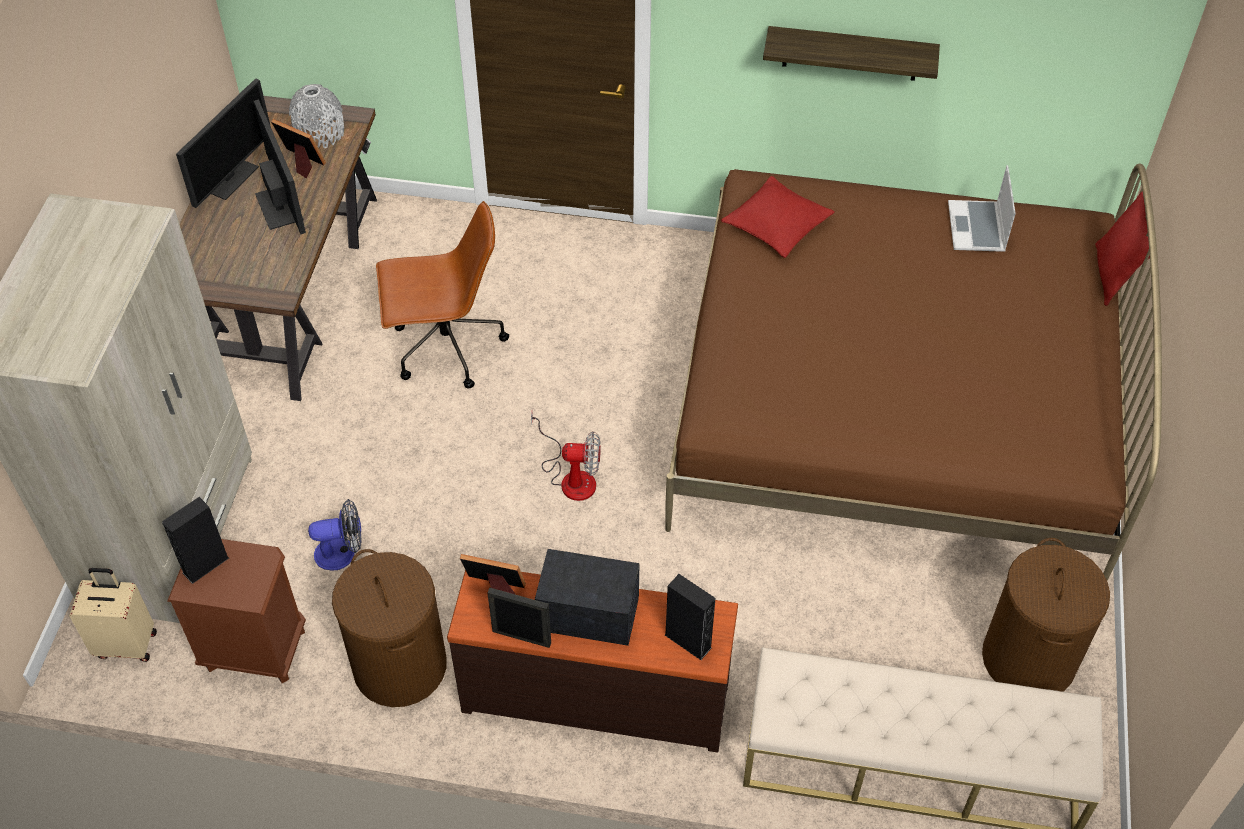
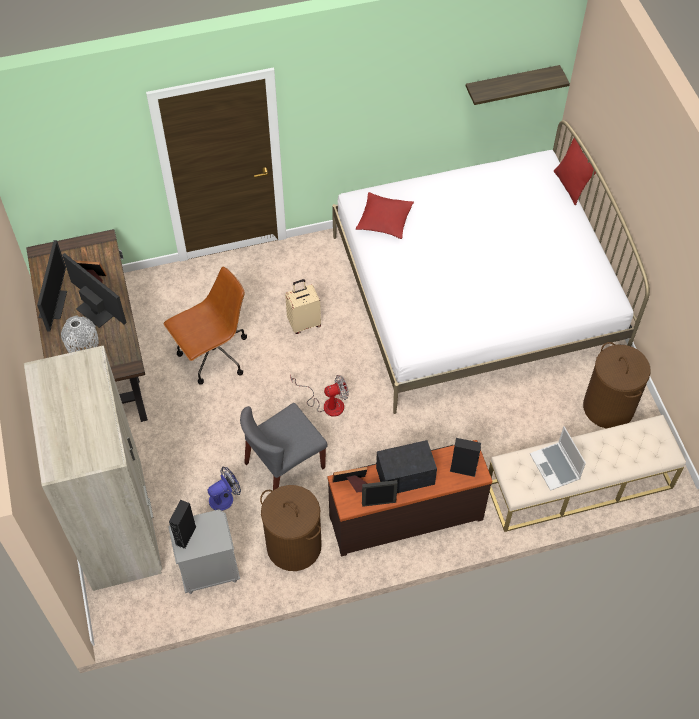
camera: 25 degrees left, 5 degrees up
beige suitcase [69,568,157,662] -> beige suitcase moved to [285,279,321,334]
brown nightstand [167,539,306,683] -> grey nightstand [168,509,240,594]
grey vase [289,84,344,148] -> grey vase moved to [61,315,99,353]
brown bed [665,164,1162,580] -> white bed [332,120,650,414]
shelf [763,26,940,81] -> shelf moved to [466,65,570,105]
laptop [948,165,1016,252] -> laptop moved to [530,426,586,491]
none -> grey chair [240,403,327,490]

